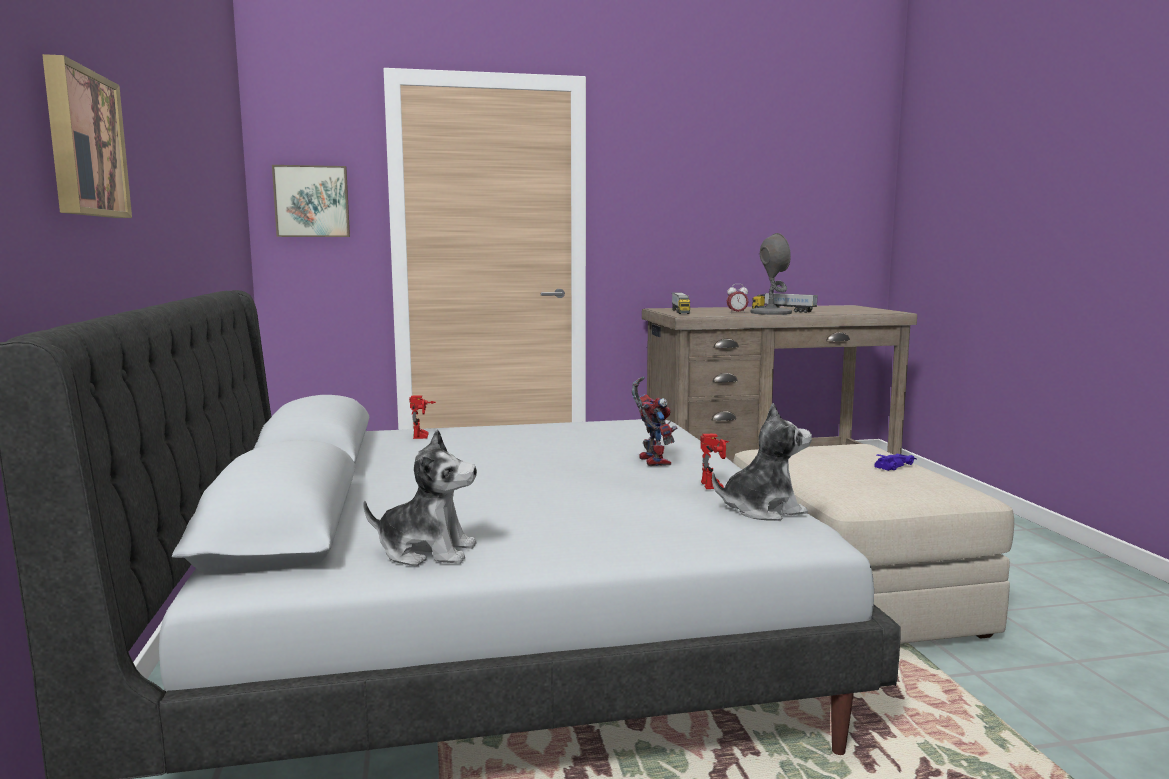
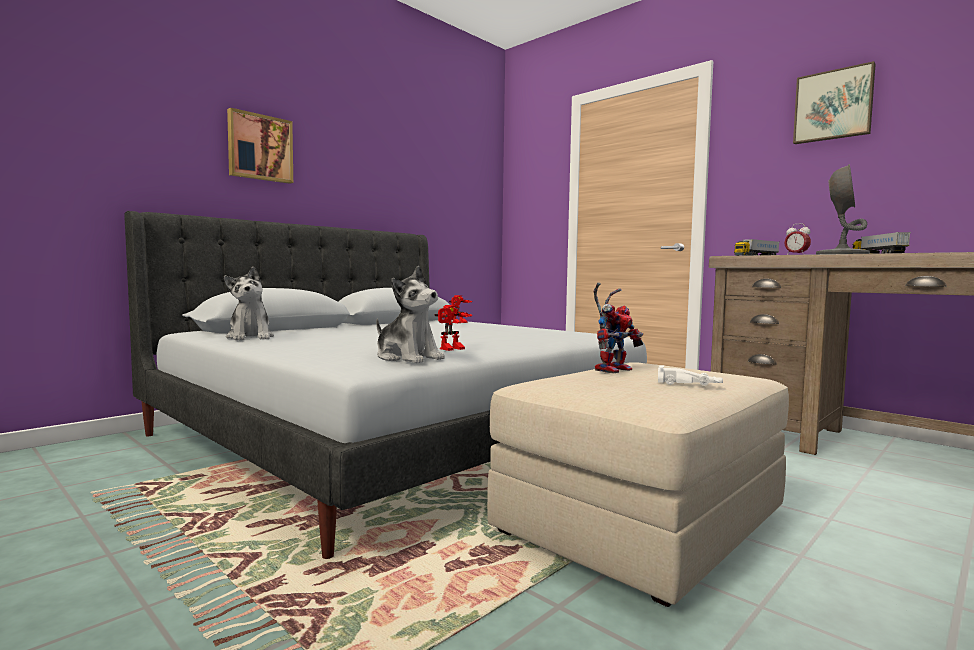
camera: 55 degrees right, 5 degrees down
picture [272,165,350,237] -> picture moved to [793,61,876,144]
toy robot [632,377,677,466] -> toy robot moved to [594,283,643,373]
purple toy car [874,454,917,471] -> white toy car [658,365,723,386]

